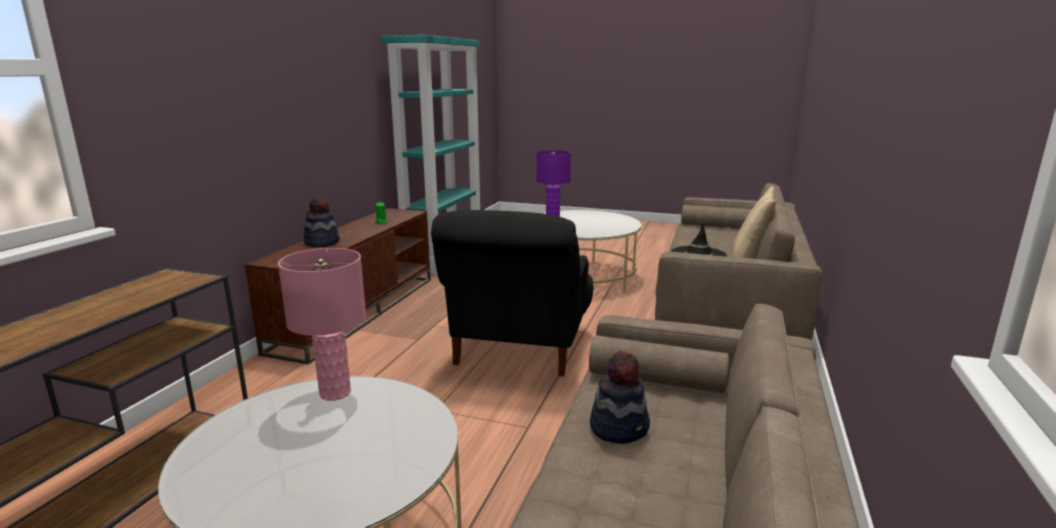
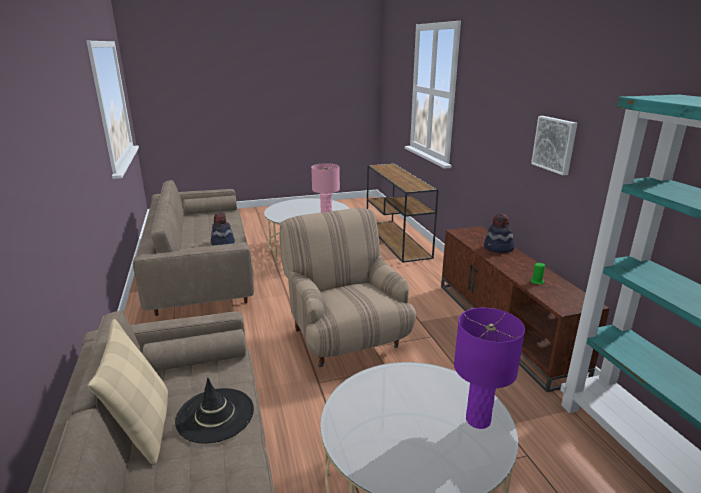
camera: 145 degrees right, 5 degrees up
black armchair [431,210,594,377] -> beige armchair [280,208,416,367]
none -> picture [531,116,577,175]

